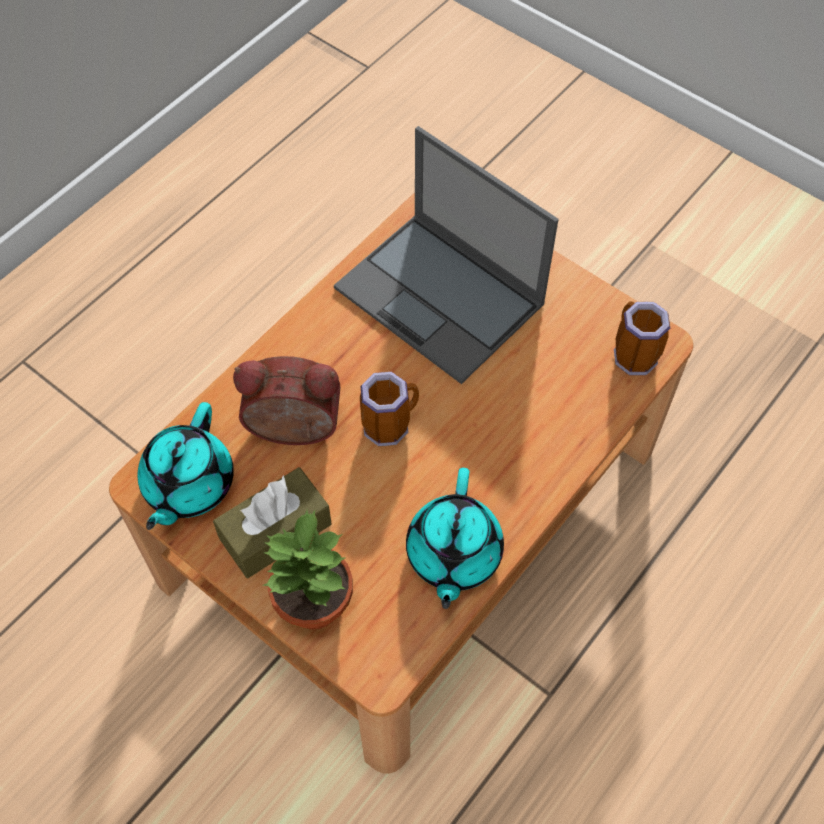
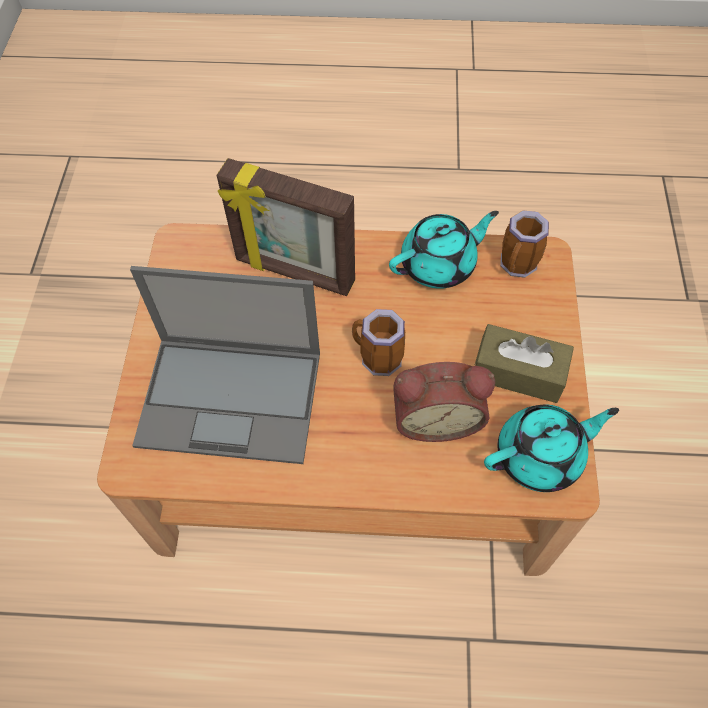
camera: 125 degrees left, 0 degrees up
alarm clock [233,356,340,445] -> alarm clock turned 60 degrees counterclockwise [393,362,495,442]
potted plant [263,510,353,630] -> none
laptop [334,126,559,384] -> laptop turned 90 degrees clockwise [130,266,320,464]
mug [614,302,670,375] -> mug moved to [500,210,549,278]
none -> picture frame [217,158,355,296]

